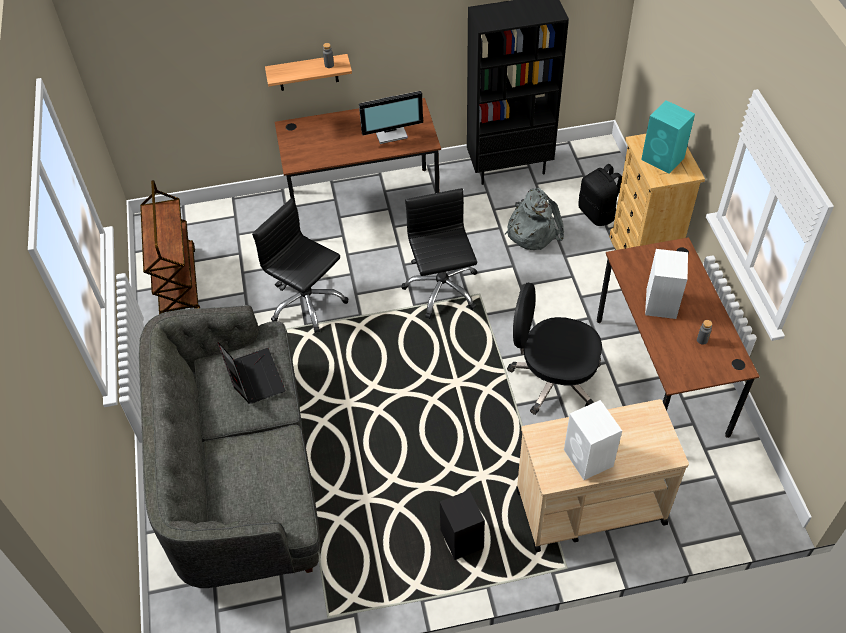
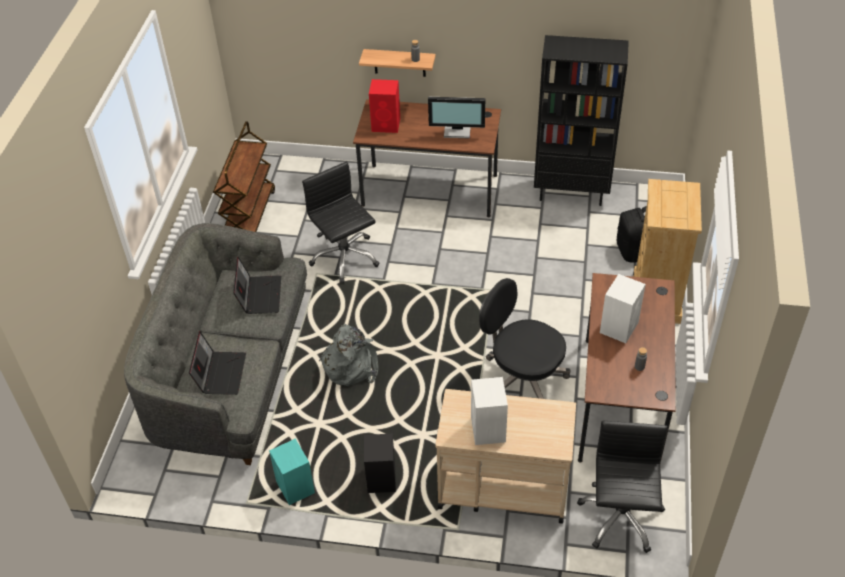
camera: 20 degrees right, 5 degrees down
black office chair [402,188,478,319] -> black office chair moved to [577,421,668,553]
grey backpack [505,188,564,250] -> grey backpack moved to [319,324,379,386]
turquoise speaker [641,100,695,174] -> turquoise speaker moved to [269,439,315,505]
none -> laptop [189,331,246,395]
none -> red speaker [369,79,400,133]

